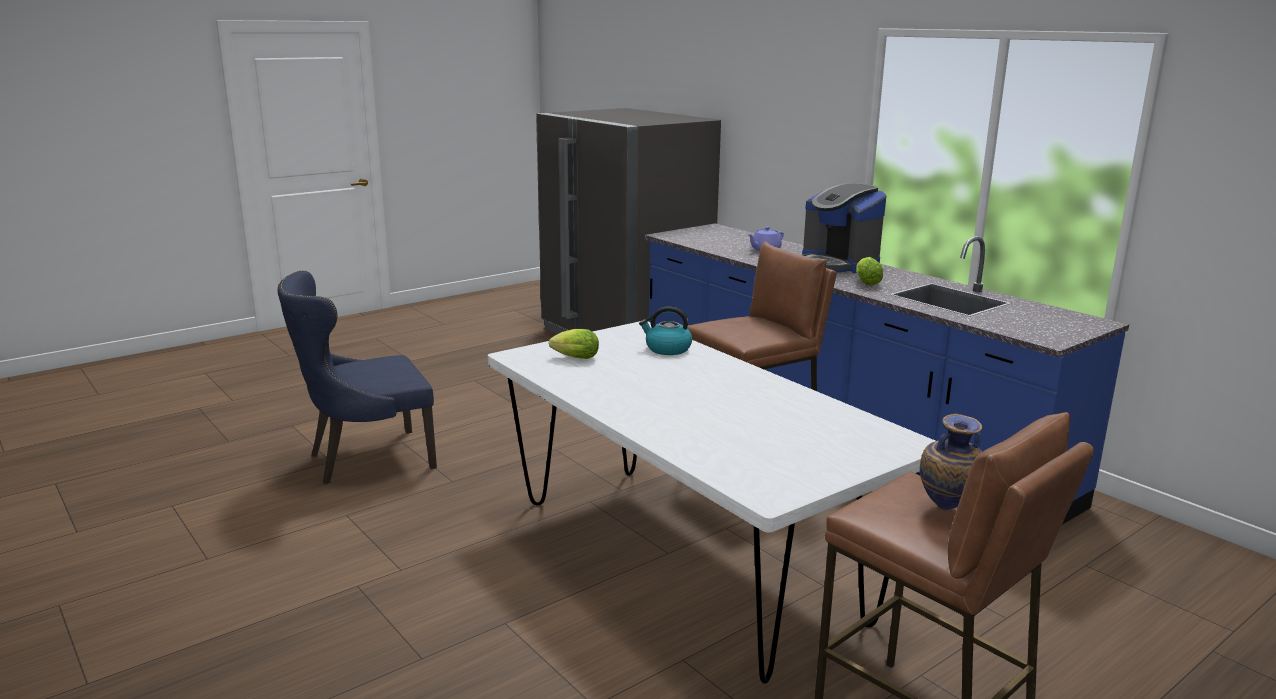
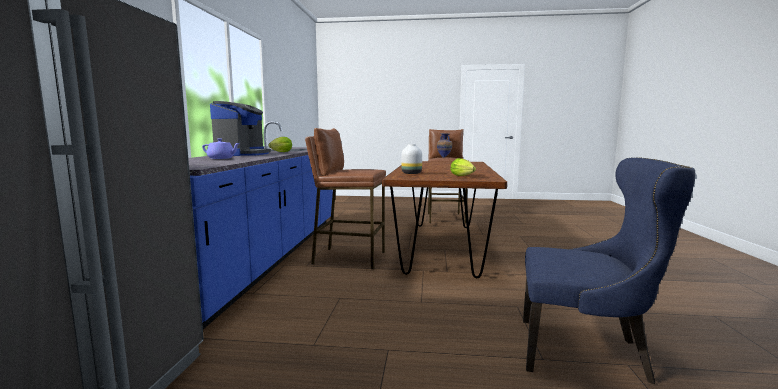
camera: 135 degrees left, 10 degrees down
white dining table [488,321,935,684] -> brown dining table [382,161,507,278]
kettle [639,306,692,355] -> white vase [401,144,422,174]

